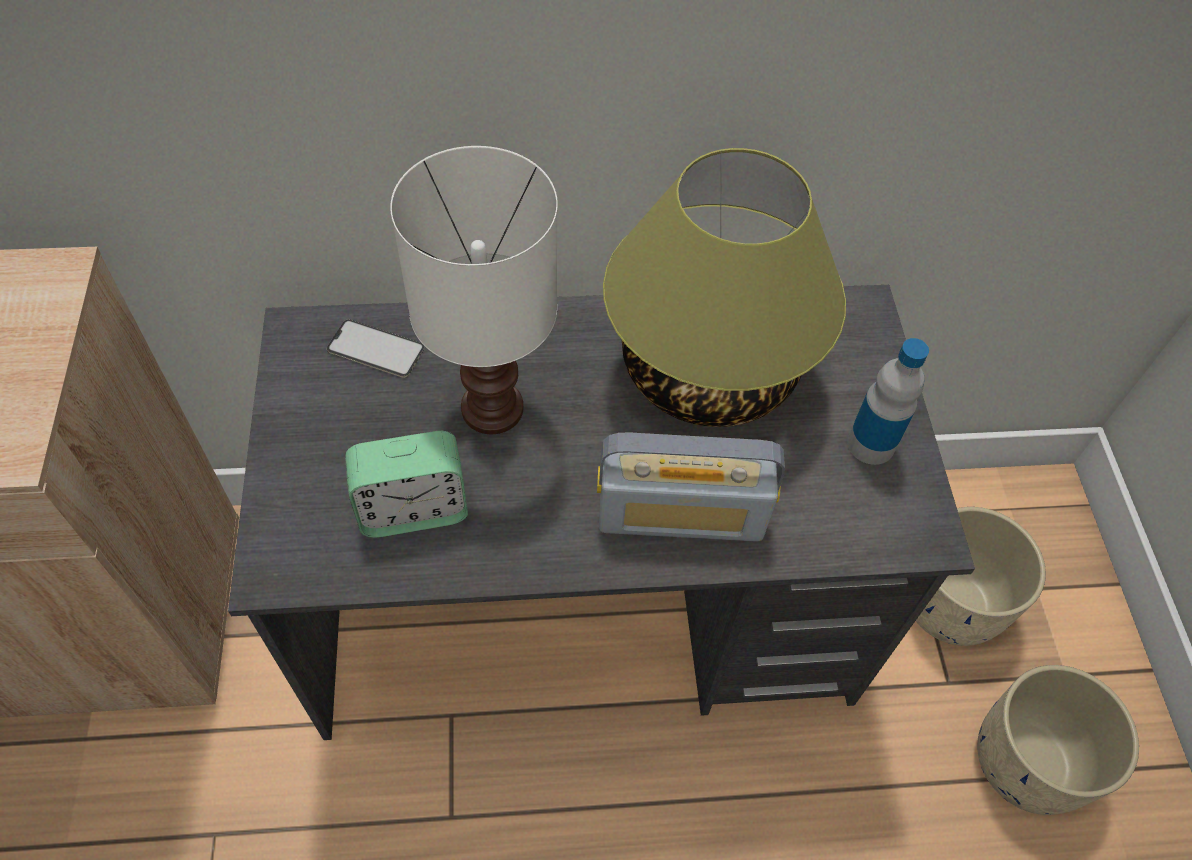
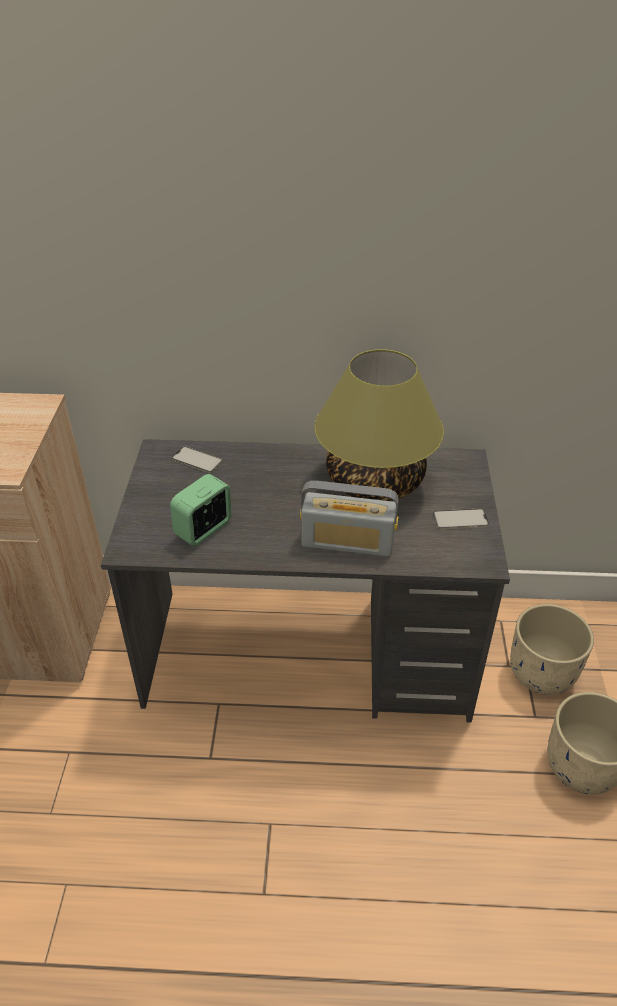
camera: 10 degrees right, 15 degrees down
alarm clock [345,431,468,538] -> alarm clock turned 135 degrees clockwise [170,474,232,546]
white table lamp [390,146,558,434] -> none
bottle [847,338,929,465] -> phone [433,508,489,529]

